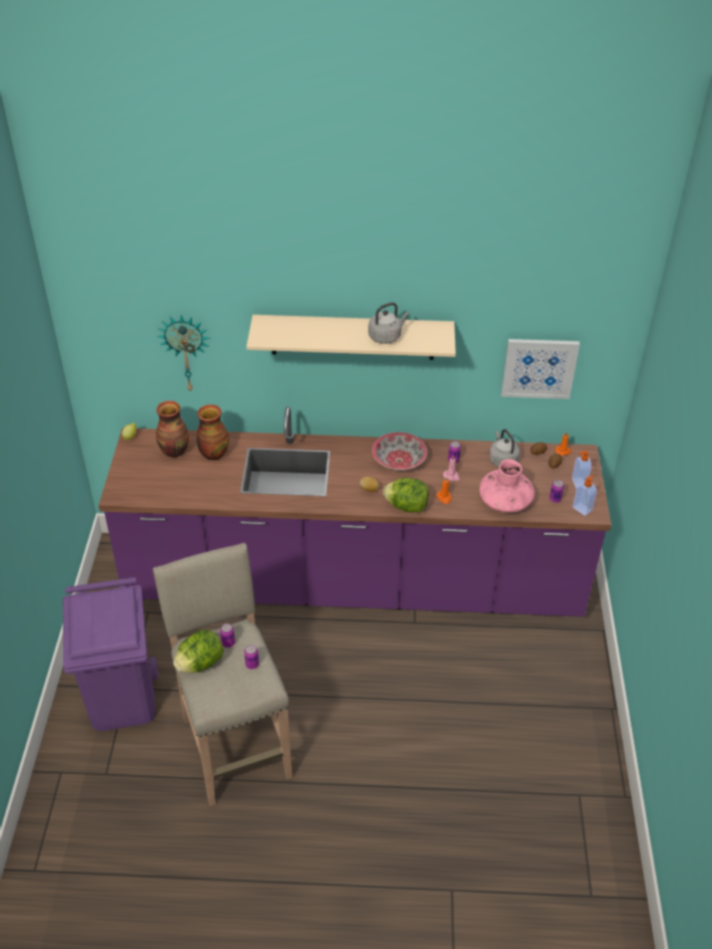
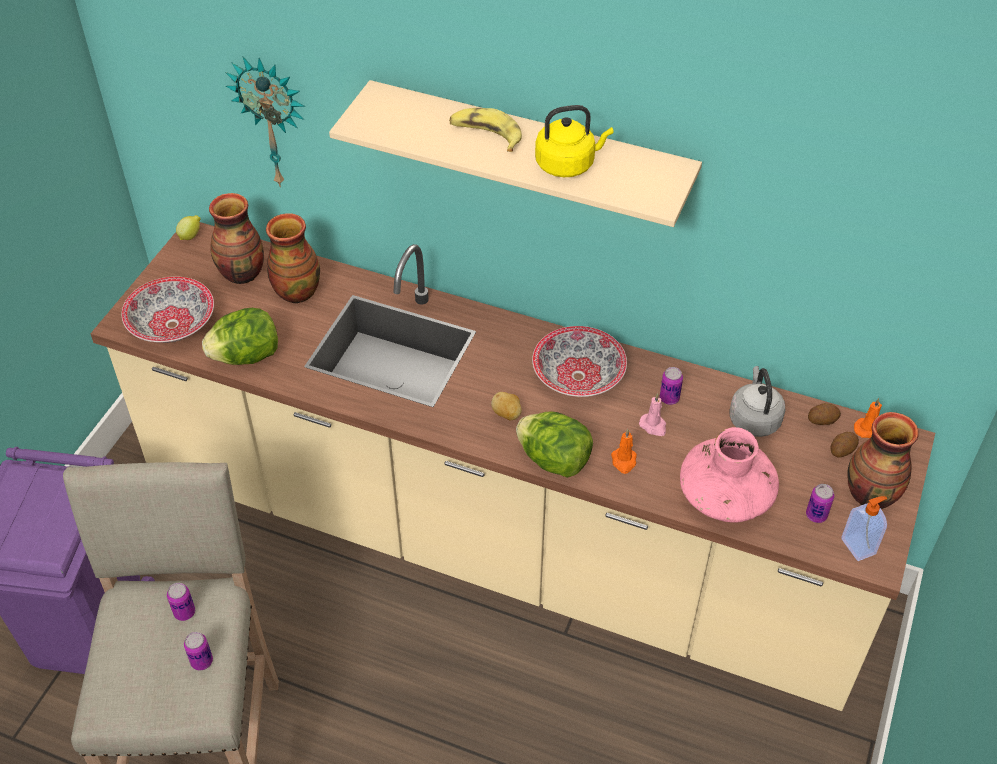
camera: 20 degrees right, 5 degrees up
purple counter [98,406,611,617] -> beige counter [90,222,935,711]
lettuce [173,630,223,673] -> lettuce moved to [202,308,278,365]
grey kettle [368,302,409,344] -> yellow kettle [535,105,614,177]
picture [501,339,580,399] -> none
soap dispenser [572,451,591,488] -> vase [848,412,918,509]
none -> bowl [122,276,214,343]
none -> banana [449,108,522,152]

